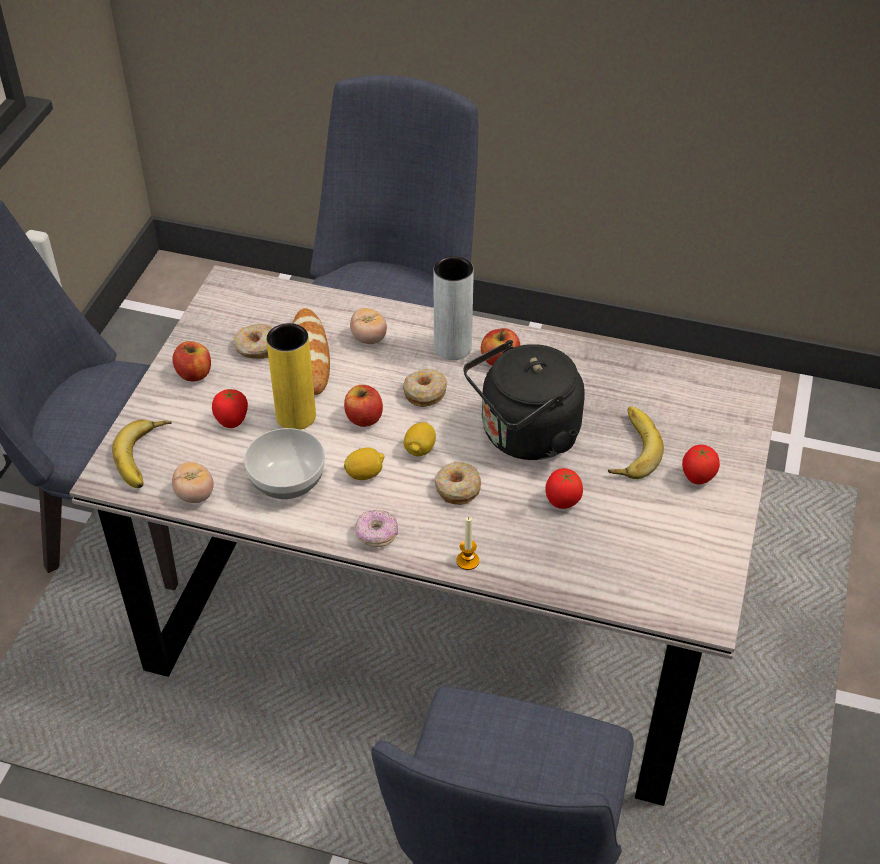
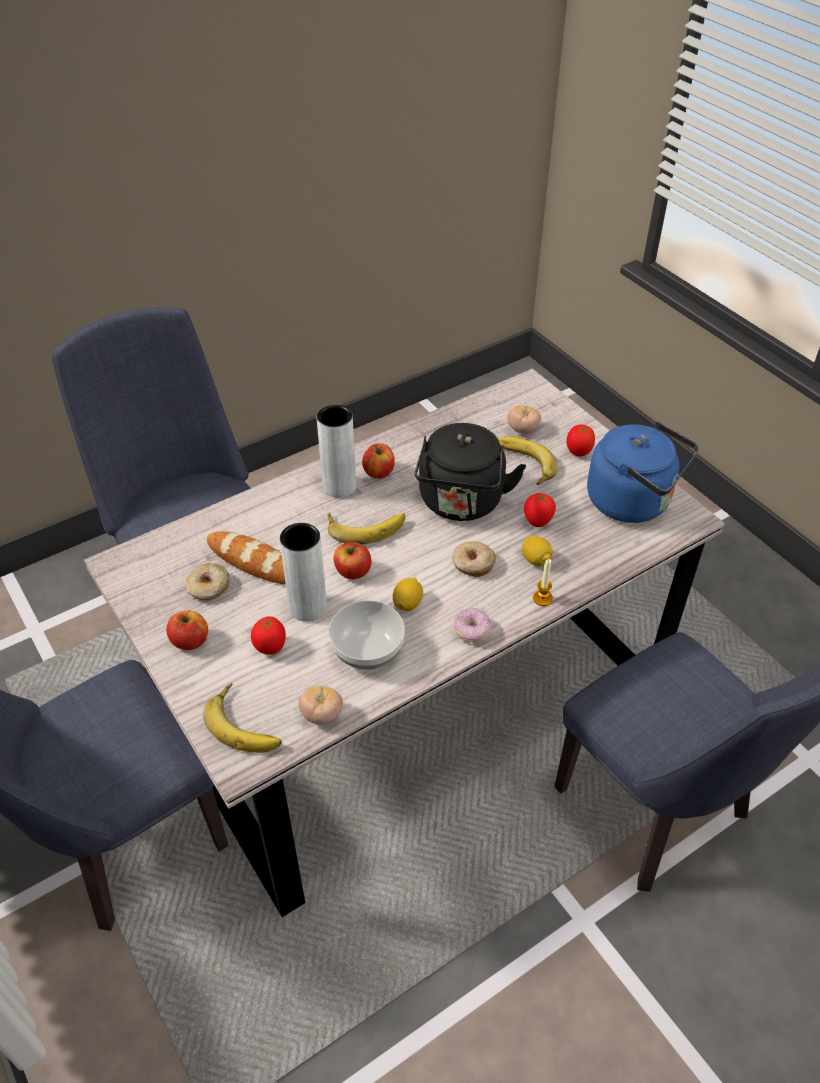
camera: 50 degrees left, 0 degrees up
yellow vase [266,323,316,430] -> grey vase [279,523,327,622]
tomato [350,308,387,344] -> tomato moved to [507,405,541,434]
donut [403,369,447,407] -> banana [328,512,405,545]
lemon [404,422,436,457] -> lemon moved to [522,536,553,566]
none -> blue kettle [587,421,699,523]

